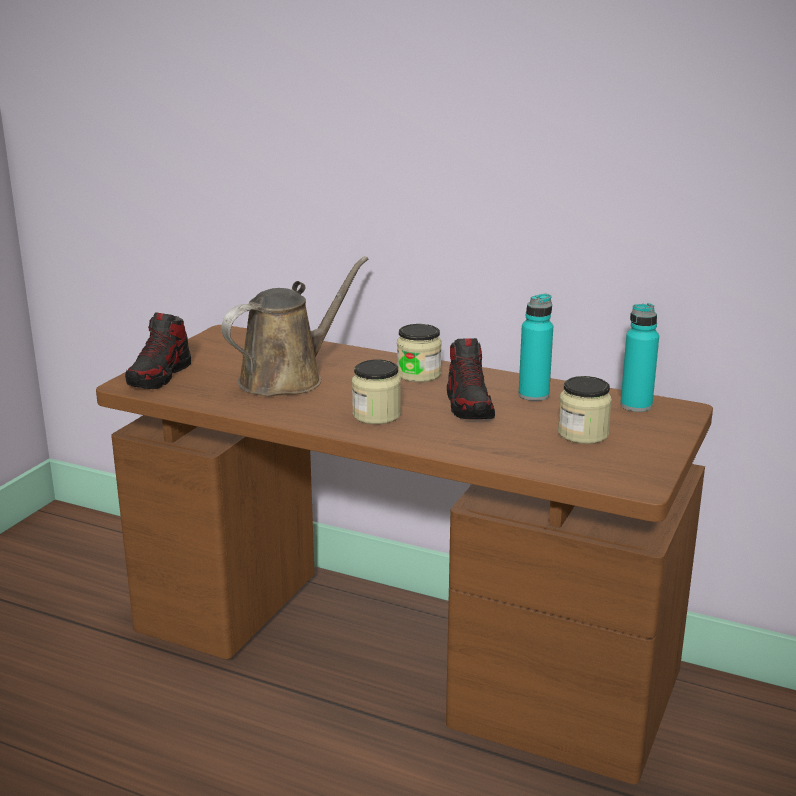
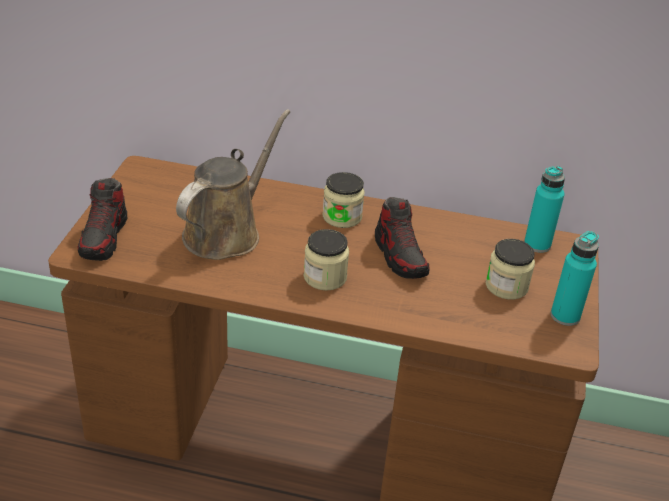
camera: 15 degrees left, 15 degrees up
turquoise bottle [519,294,553,401] -> turquoise bottle moved to [551,231,599,326]

